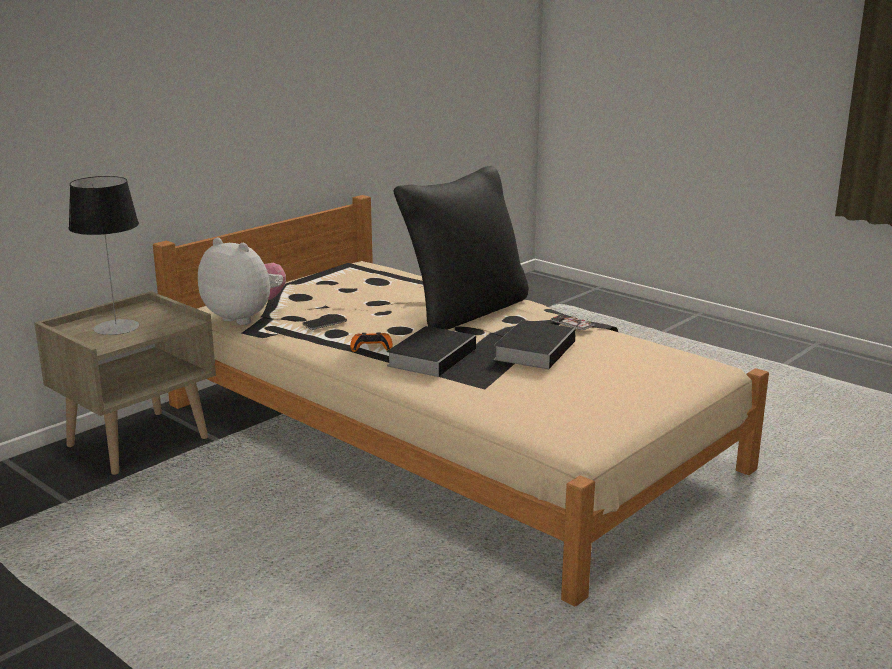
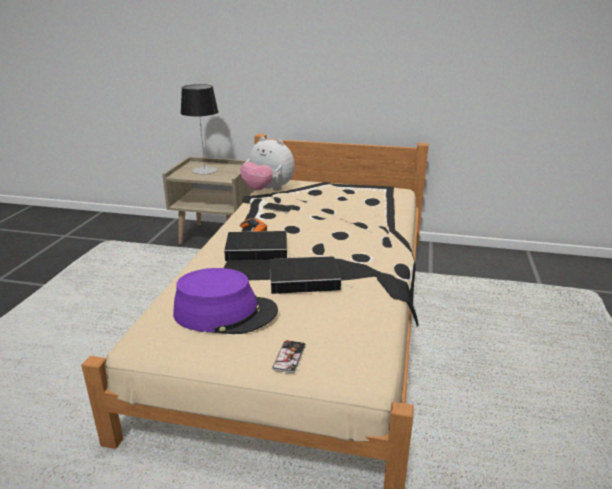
camera: 60 degrees right, 5 degrees up
plush toy [198,238,286,325] -> plush toy turned 120 degrees clockwise [240,137,294,191]
black pillow [394,166,529,330] -> none
phone [550,314,595,330] -> phone moved to [272,340,306,373]
none -> purple hat [173,268,278,334]

